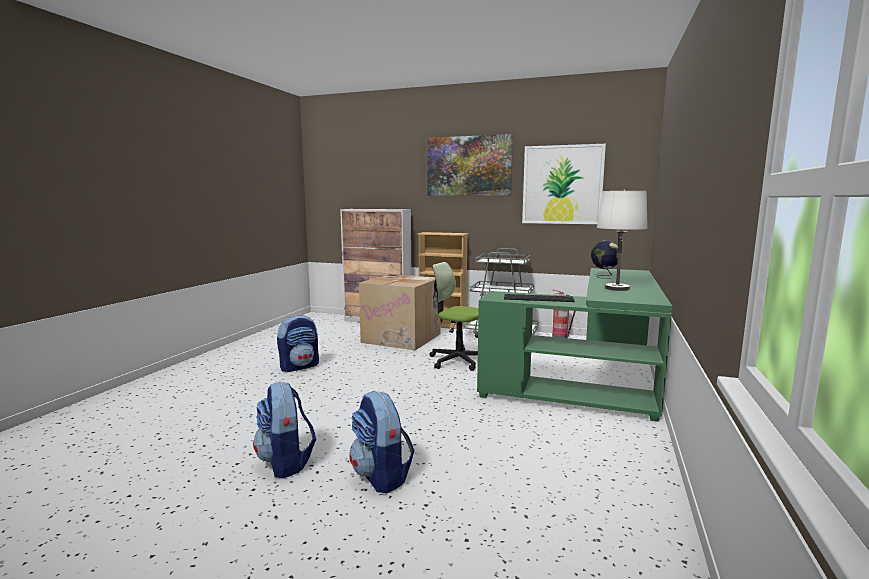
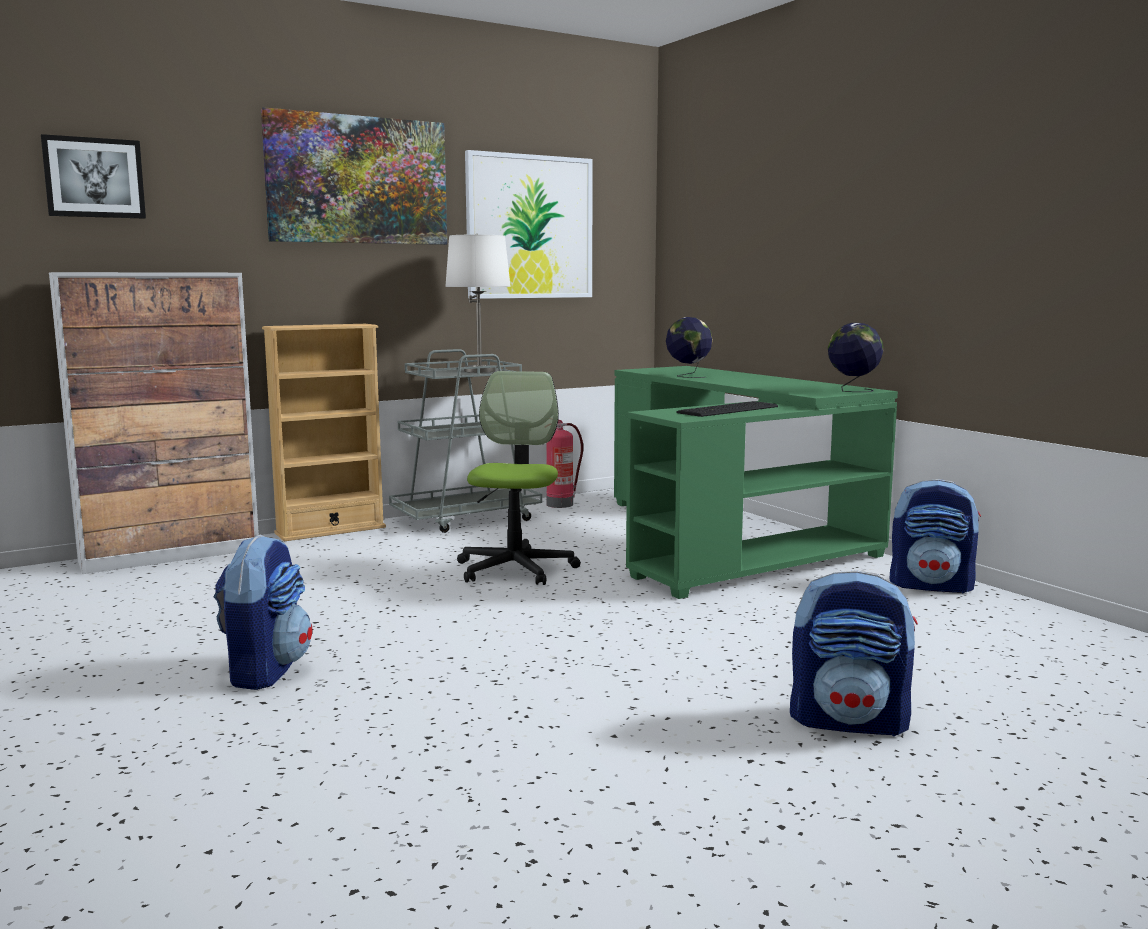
camera: 50 degrees left, 0 degrees up
backpack [253,381,316,478] -> backpack moved to [889,479,981,593]
cardboard box [359,274,441,350] -> none
office chair [429,262,479,371] -> office chair turned 120 degrees clockwise [457,371,581,585]
white table lamp [597,190,648,291] -> white table lamp moved to [445,234,511,373]
none -> picture [41,134,146,219]
none -> globe [828,323,883,392]

